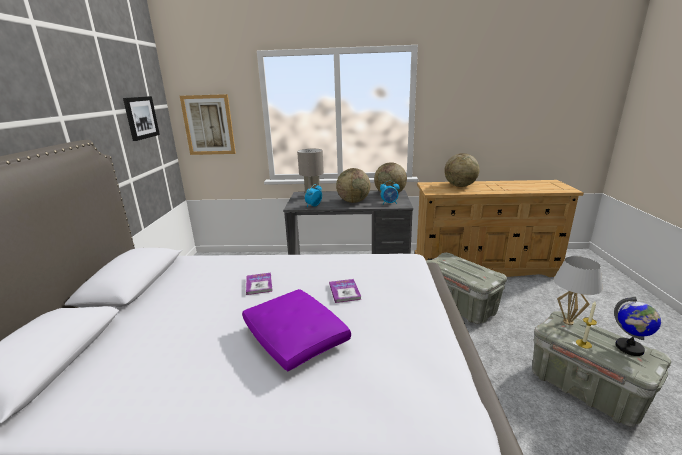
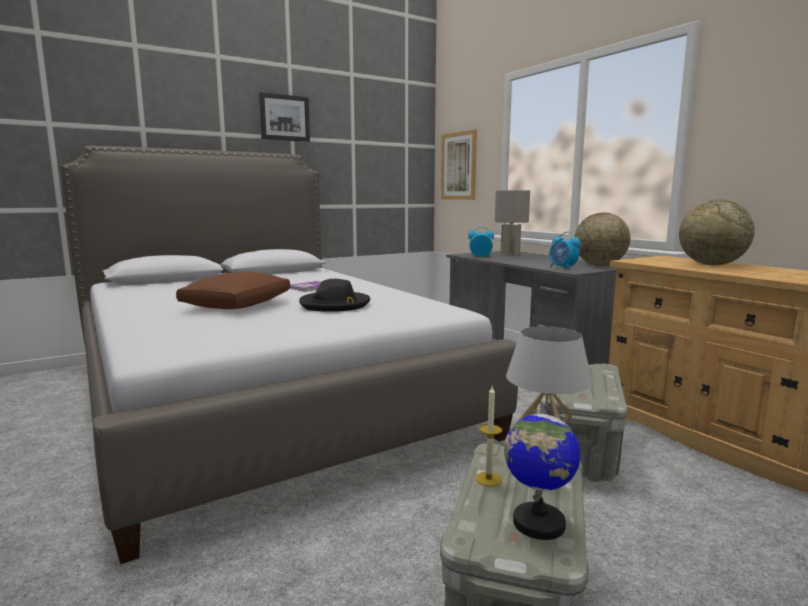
camera: 55 degrees right, 10 degrees down
picture [123,96,160,141] -> picture moved to [259,92,310,142]
purple pillow [242,289,351,371] -> brown pillow [176,272,290,309]
book [329,279,361,303] -> black hat [299,279,370,312]
globe [336,168,370,203] -> none

